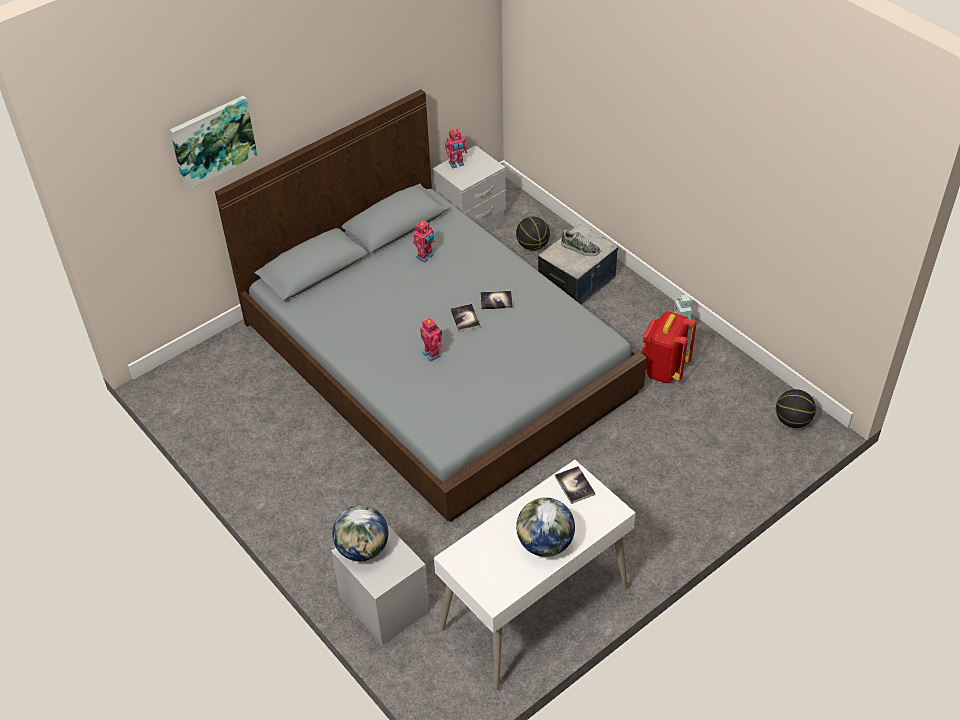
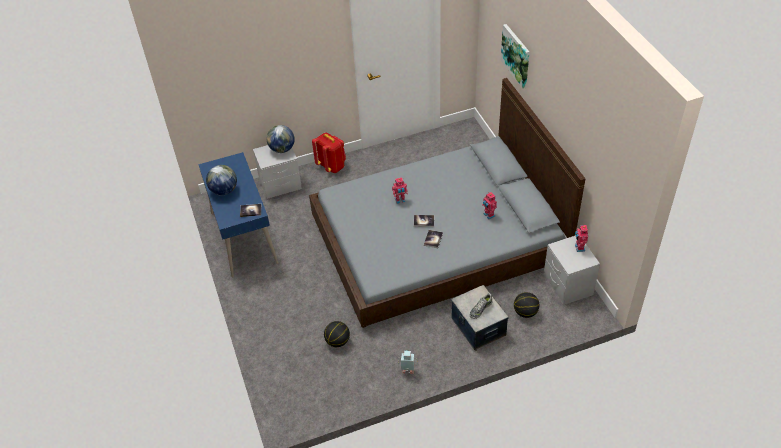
camera: 110 degrees right, 0 degrees up
white desk [434,460,636,690] -> blue desk [198,152,279,278]
red backpack [641,312,697,383] -> red backpack moved to [312,133,346,173]
basketball [776,389,816,428] -> basketball moved to [324,321,350,347]

